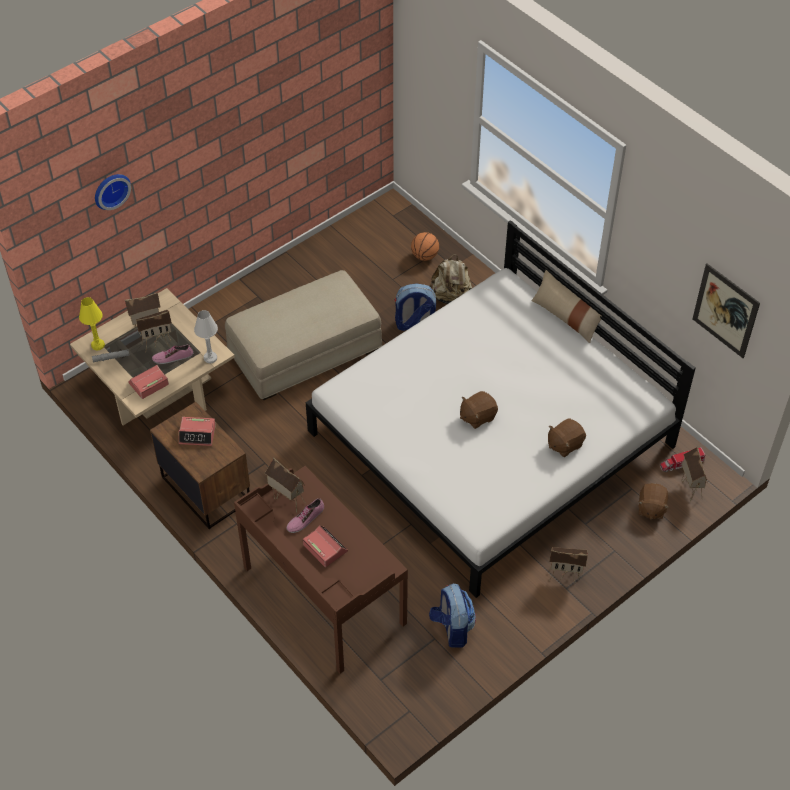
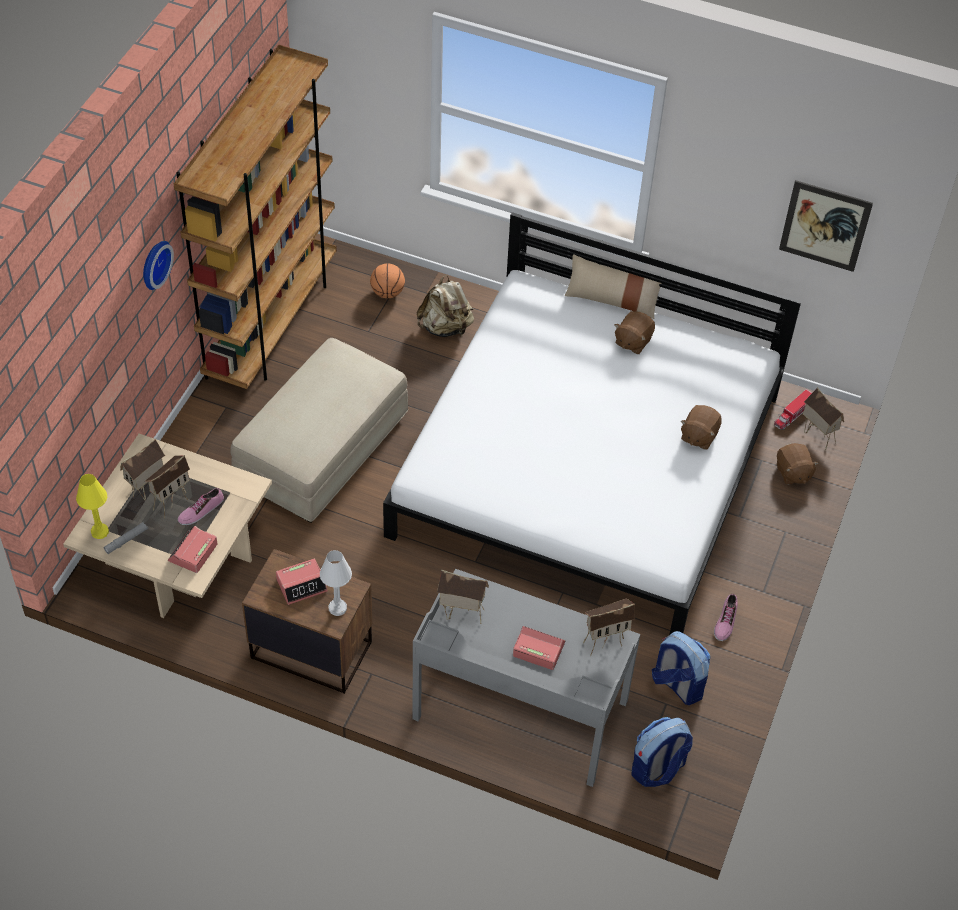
camera: 30 degrees left, 0 degrees up
wall clock [95,174,131,210] -> wall clock moved to [143,241,174,290]
white table lamp [194,310,218,363] -> white table lamp moved to [320,550,352,616]
brown desk [234,466,408,674] -> grey desk [413,569,640,787]
shoe [286,498,324,533] -> shoe moved to [714,594,738,641]
backpack [395,283,436,331] -> backpack moved to [631,717,693,787]
brown plush toy [460,391,498,429] -> brown plush toy moved to [615,311,655,354]
toy house [549,547,588,583] -> toy house moved to [583,598,635,656]
none -> brown bookcase [174,45,337,389]

